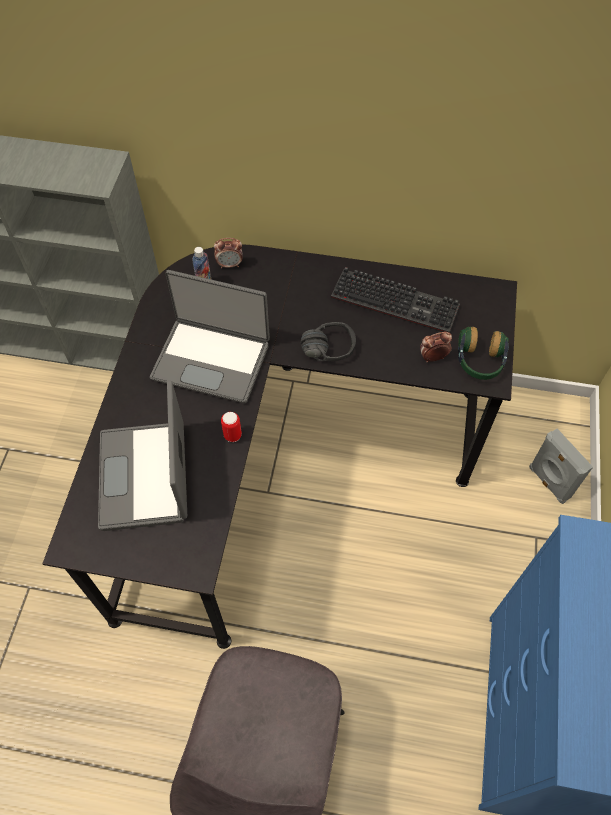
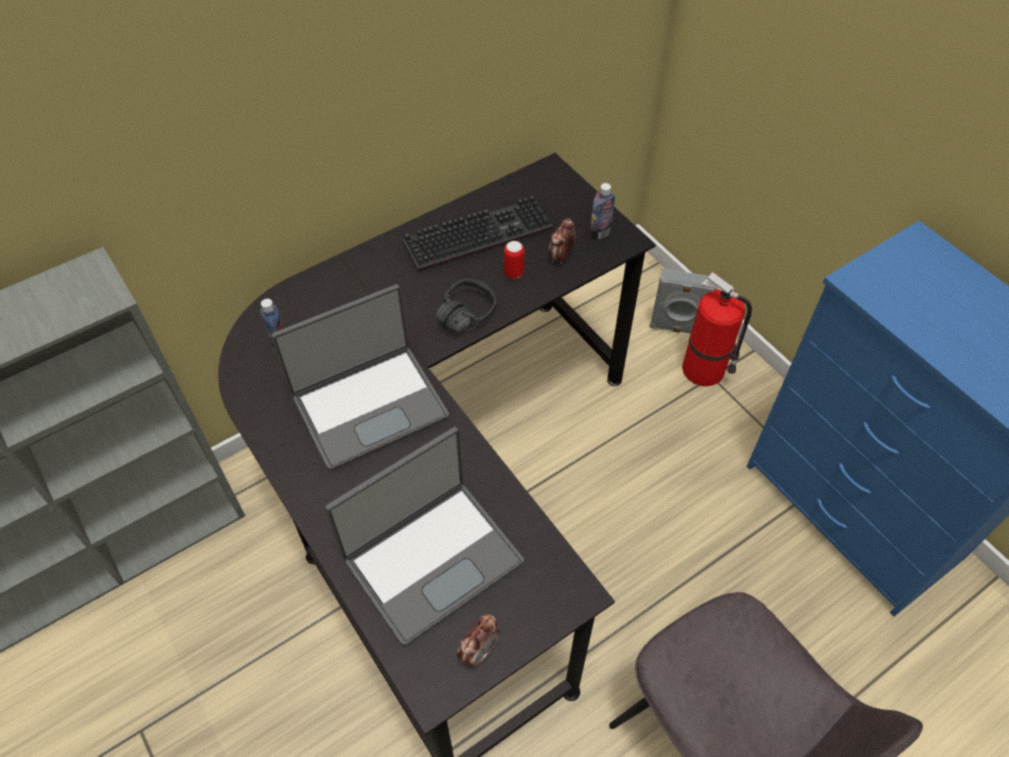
camera: 45 degrees left, 5 degrees down
laptop [98,380,187,531] -> laptop turned 75 degrees counterclockwise [325,427,524,646]
alarm clock [214,238,243,269] -> alarm clock moved to [457,614,499,667]
can [221,412,242,442] -> can moved to [504,241,525,279]
headphones [458,327,509,380] -> bottle [590,183,615,240]
none -> fire extinguisher [682,272,752,386]

